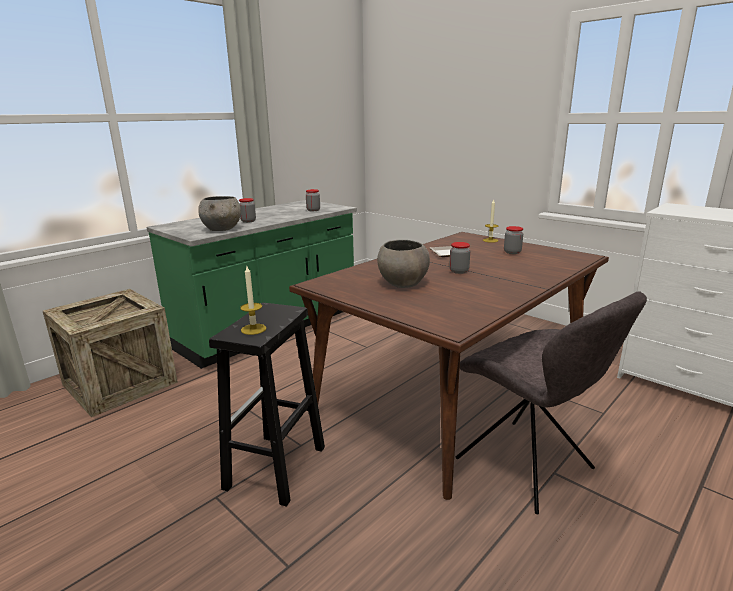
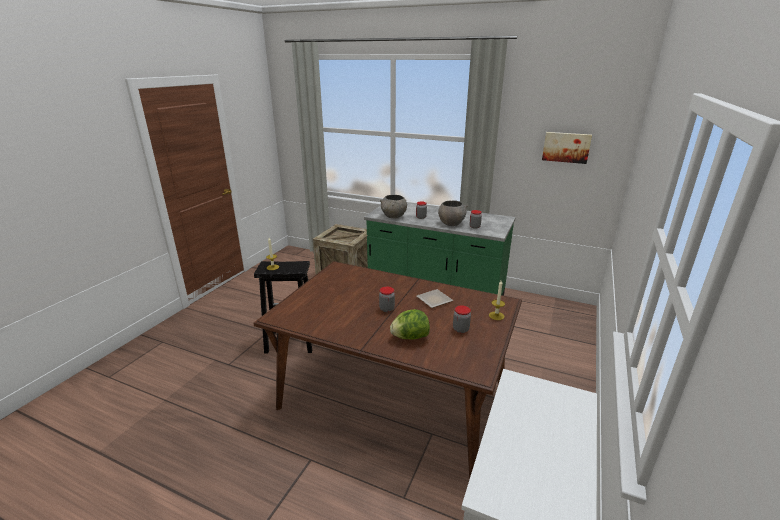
camera: 70 degrees right, 5 degrees up
grey bowl [377,240,430,288] -> grey bowl moved to [438,200,468,226]
grey chair [456,291,647,514] -> none
none -> lettuce [390,309,430,340]
none -> picture [542,132,592,164]

